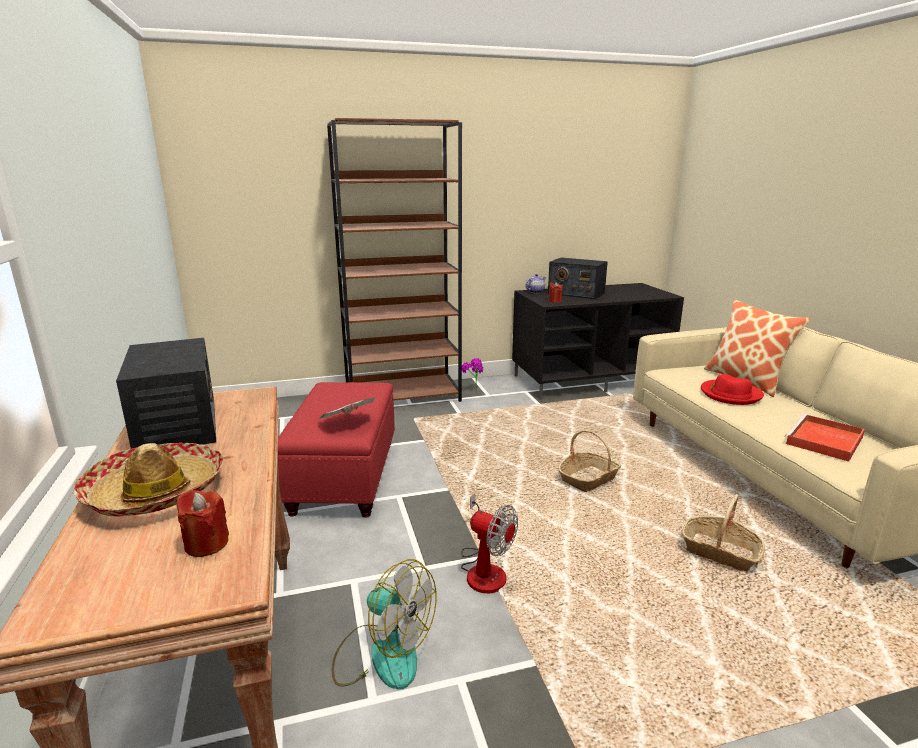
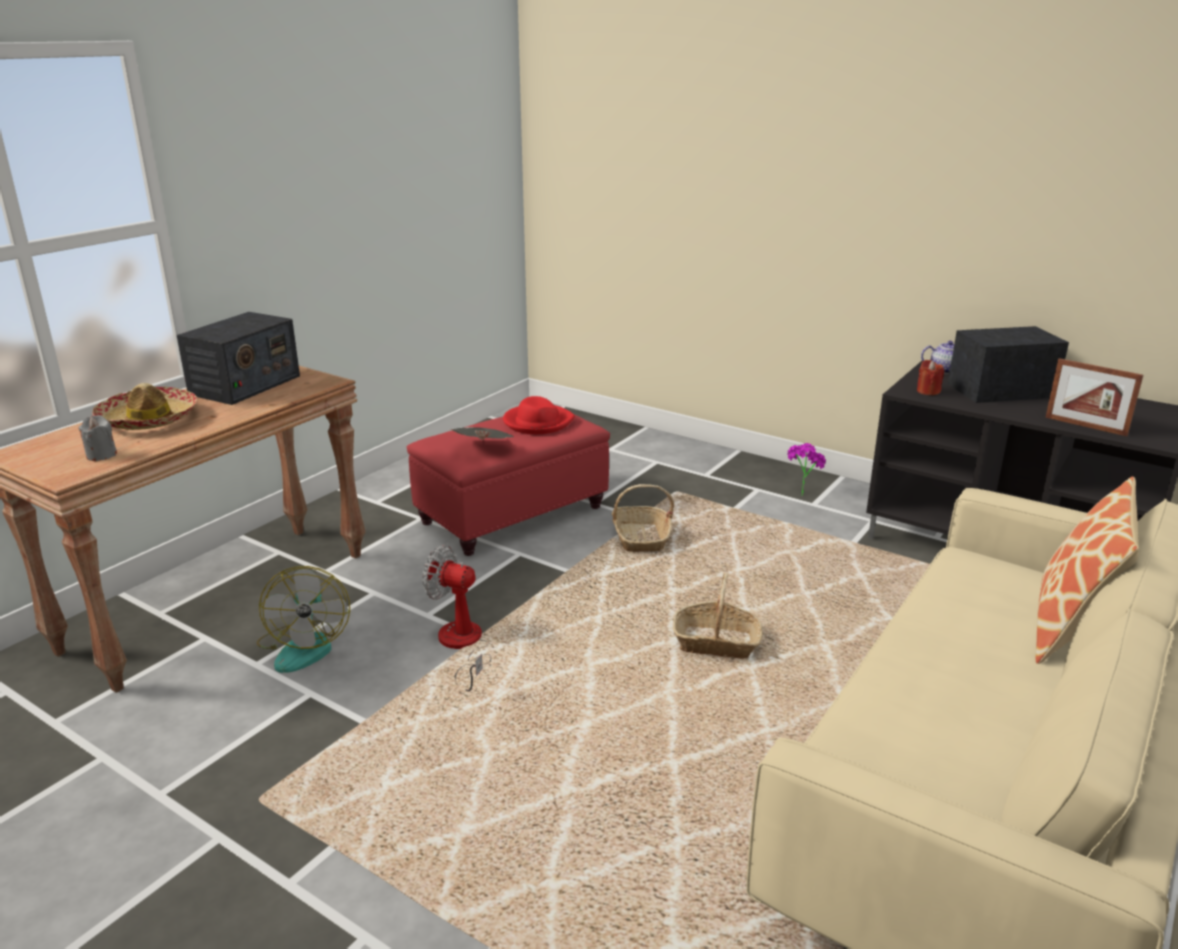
camera: 50 degrees right, 5 degrees up
red candle [177,490,229,557] -> grey candle [78,415,117,461]
brown bookcase [327,118,462,402] -> none
fan [461,493,518,593] -> fan turned 120 degrees clockwise [422,545,491,691]
radio [548,257,608,299] -> radio turned 90 degrees clockwise [948,326,1069,403]
basket [682,494,765,571] -> basket moved to [612,484,674,552]
red hat [701,374,764,405] -> red hat moved to [503,396,575,434]
red tray [785,414,865,462] -> none
none -> picture frame [1045,358,1143,436]

